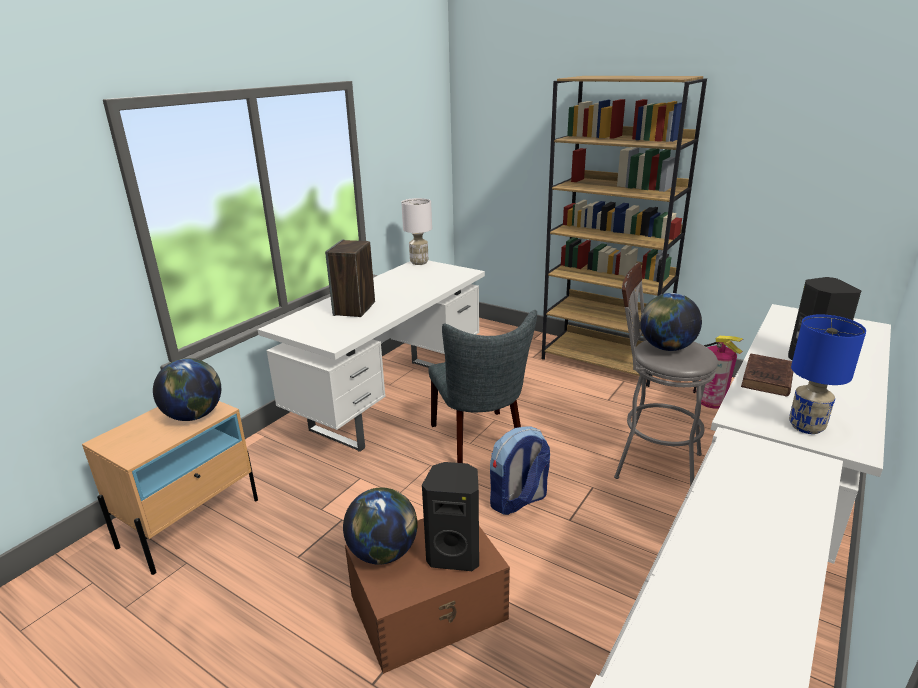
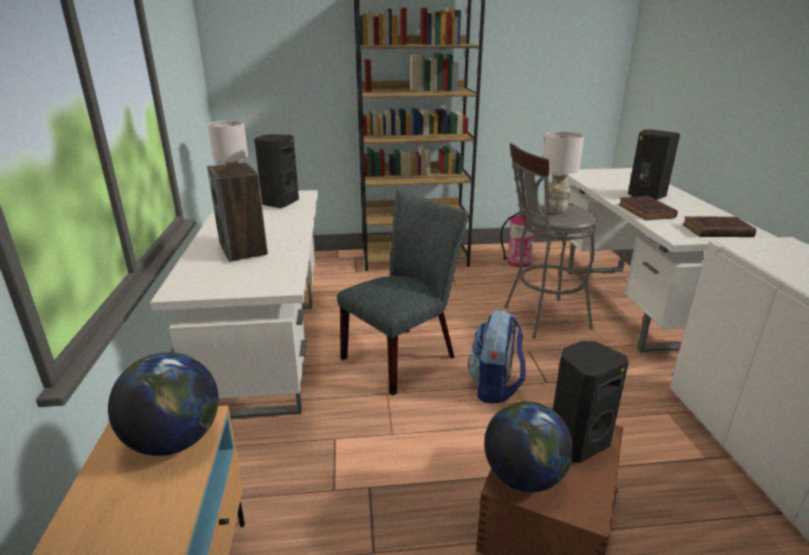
camera: 40 degrees left, 0 degrees up
grey chair [428,310,537,463] -> grey chair turned 75 degrees counterclockwise [337,190,468,396]
globe [640,293,702,351] -> white table lamp [543,131,584,214]
blue table lamp [789,314,866,434] -> brown book [683,217,756,237]
none -> black speaker [254,134,299,208]

